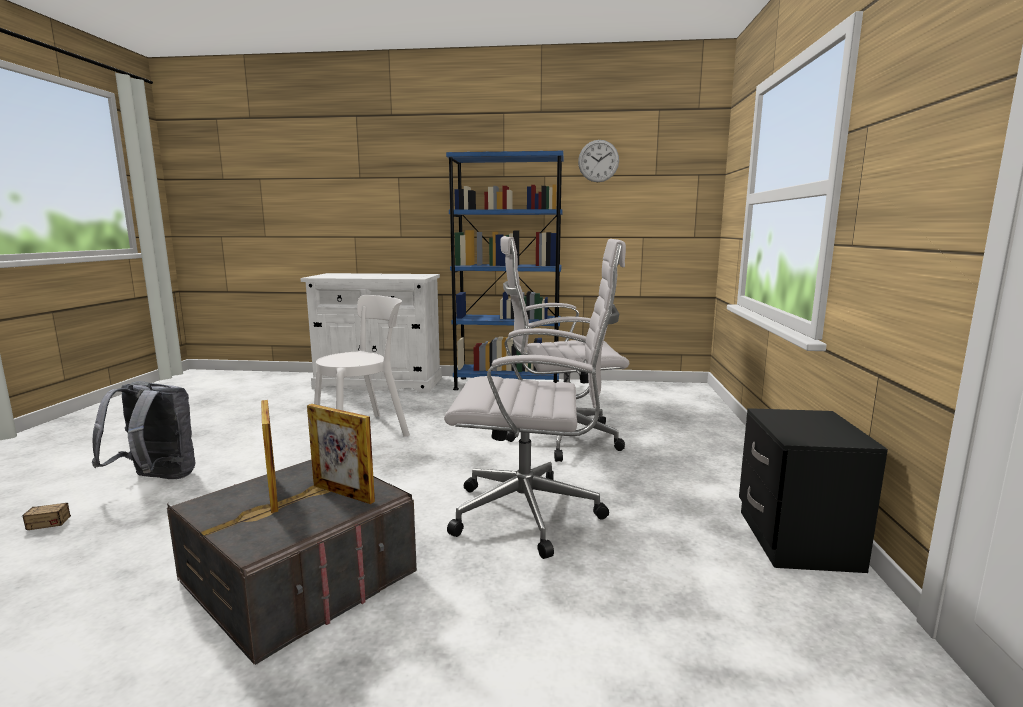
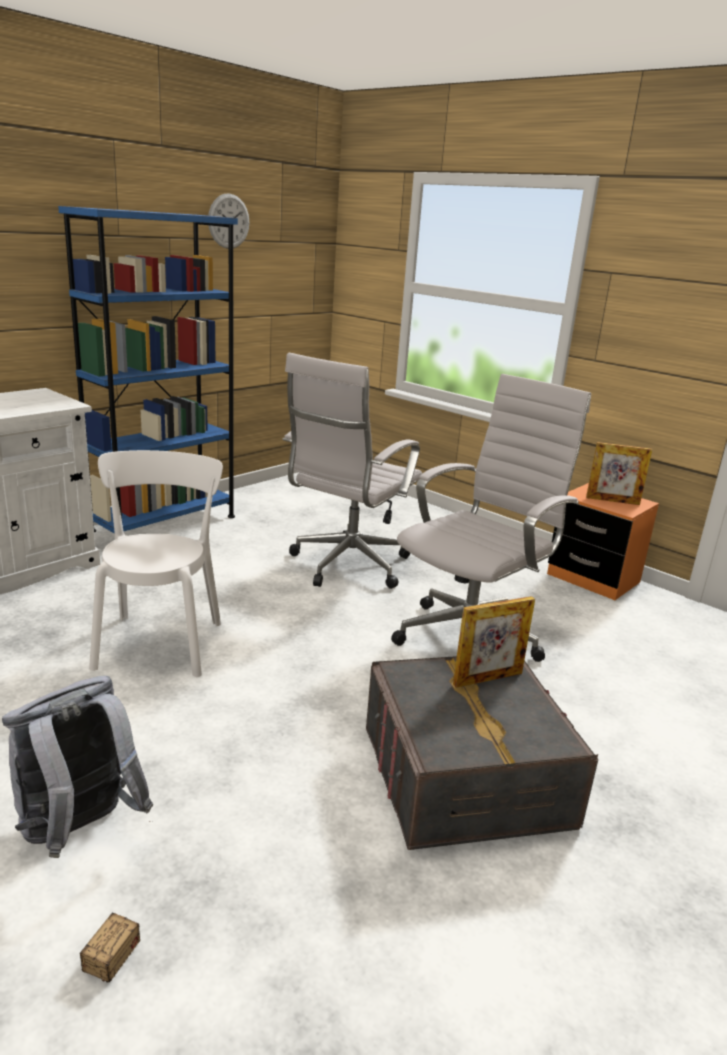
camera: 55 degrees left, 10 degrees up
picture frame [261,400,278,513] -> picture frame moved to [586,442,652,505]
black nightstand [739,408,888,573] -> orange nightstand [547,483,659,600]

